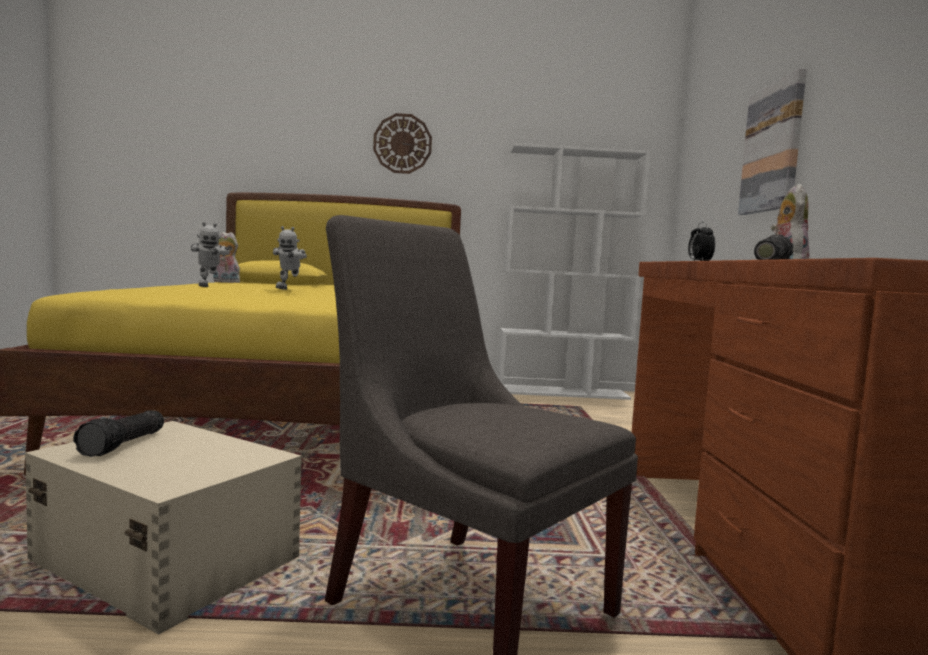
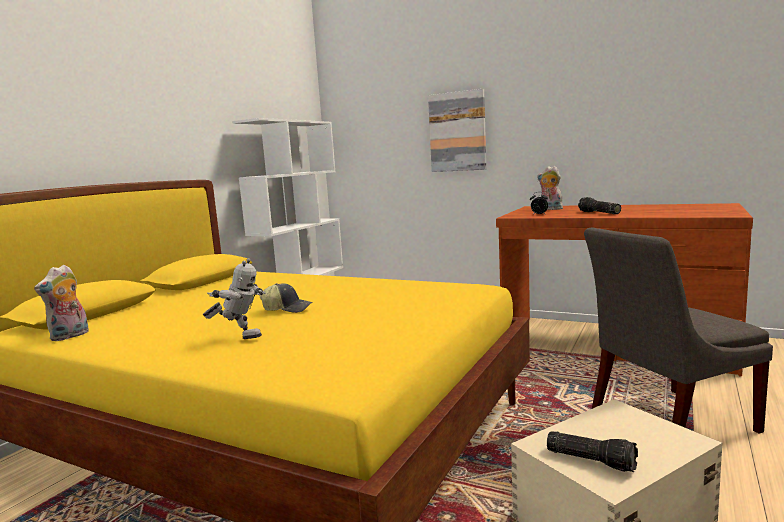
camera: 60 degrees left, 5 degrees up
toy robot [273,226,307,290] -> cap [260,283,313,313]
wall clock [373,113,432,174] -> none

